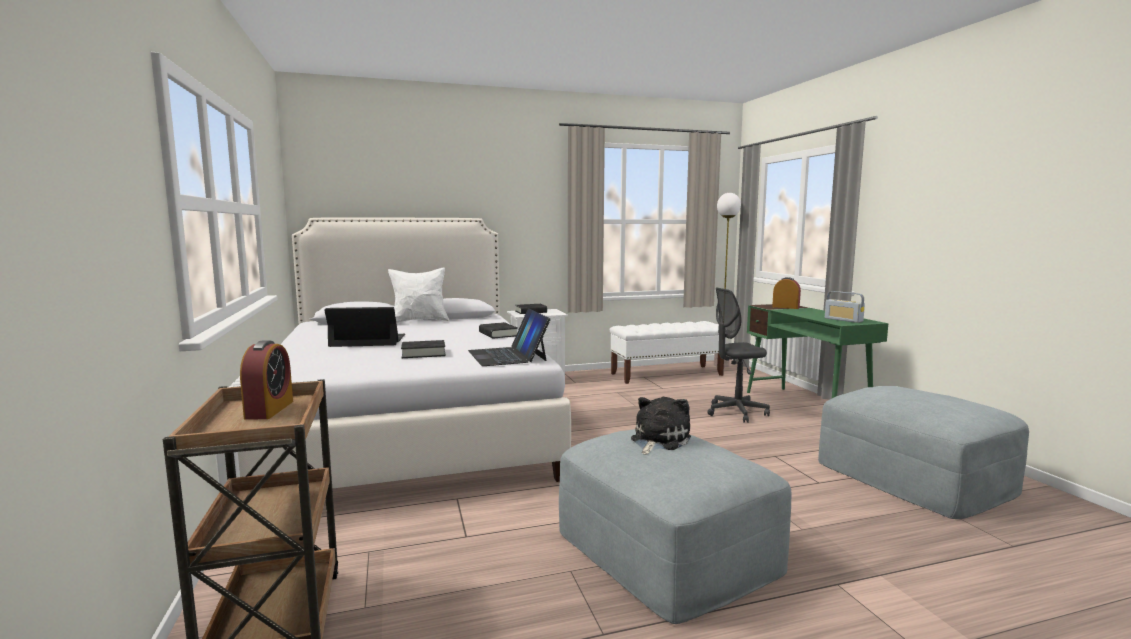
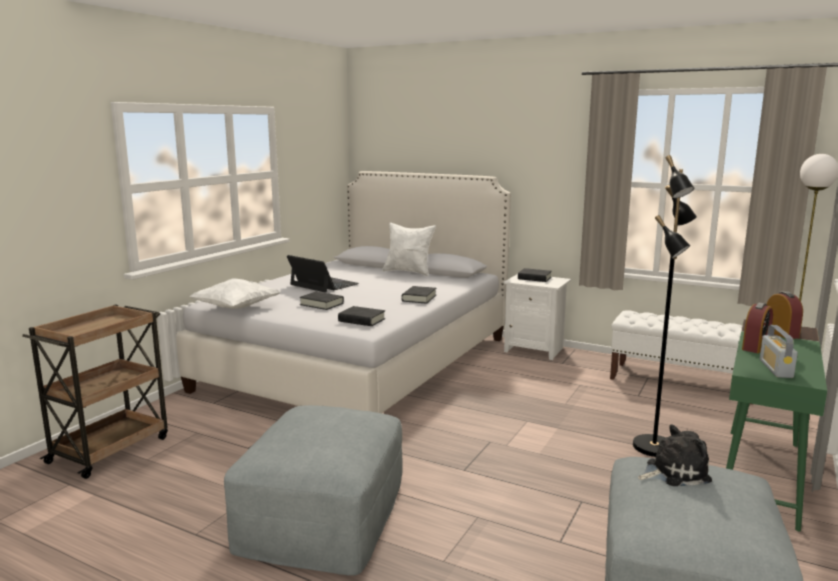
camera: 45 degrees right, 5 degrees up
alarm clock [240,340,293,420] -> alarm clock moved to [742,302,773,353]
laptop [468,308,551,366] -> black book [338,306,385,326]
plush toy [631,397,691,455] -> plush toy moved to [638,424,712,486]
grey office chair [708,288,770,423] -> black floor lamp [633,155,697,457]
none -> white pillow [189,278,280,309]

